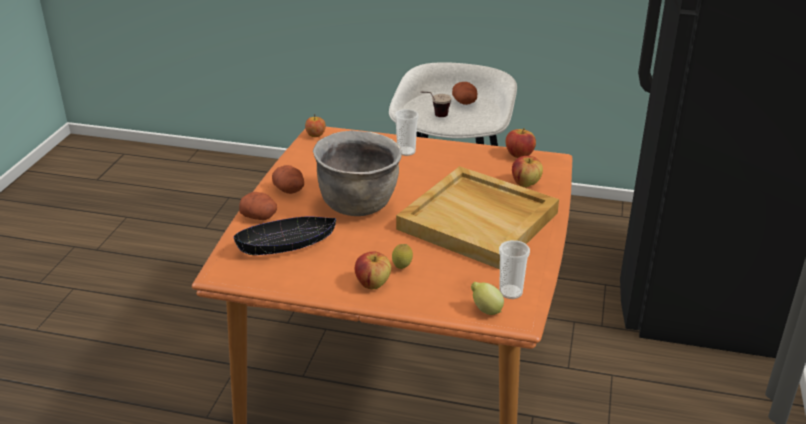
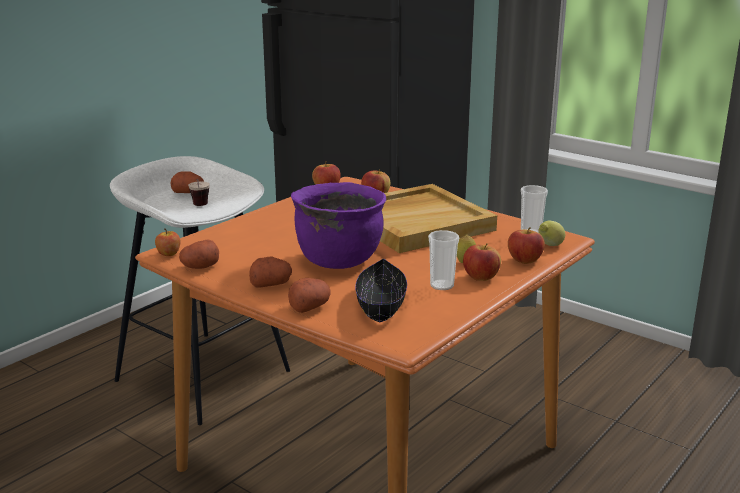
camera: 65 degrees left, 10 degrees down
brown cooking pot [313,130,401,216] -> purple cooking pot [291,182,386,269]
cup [395,109,419,156] -> cup moved to [428,230,459,290]
none -> potato [179,239,219,269]
none -> apple [508,227,545,264]

